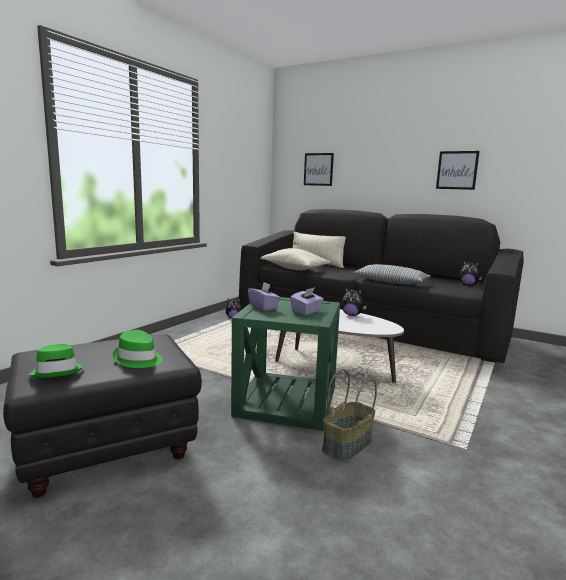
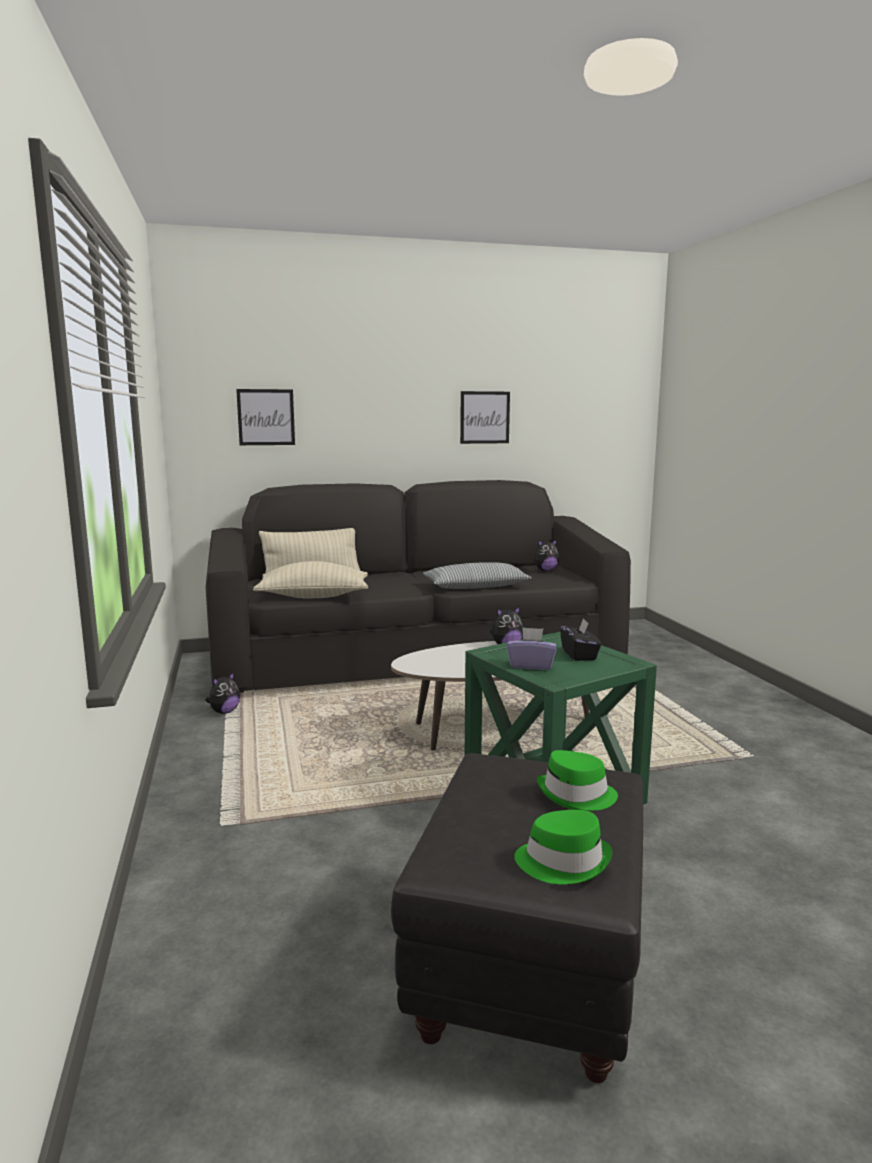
camera: 45 degrees left, 0 degrees up
purple tissue box [290,287,324,315] -> black tissue box [560,618,602,661]
basket [322,369,377,462] -> none

